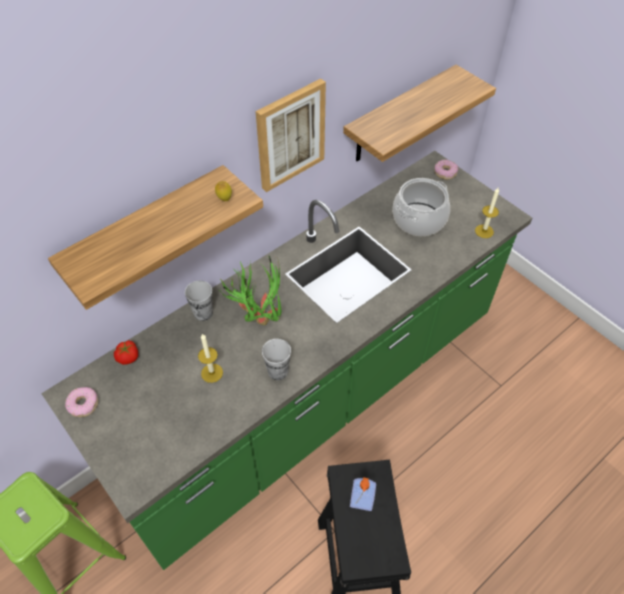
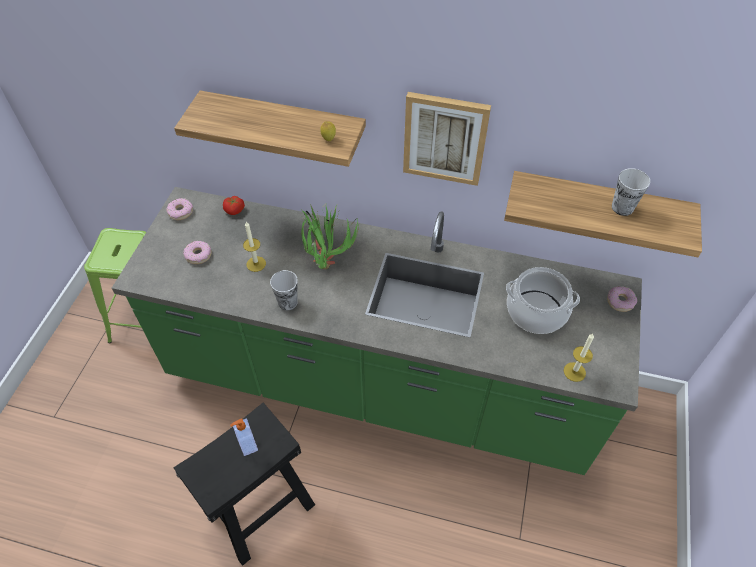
camera: 55 degrees right, 0 degrees up
cup [185,281,213,321] -> cup moved to [612,168,650,216]
none -> donut [183,241,212,264]

